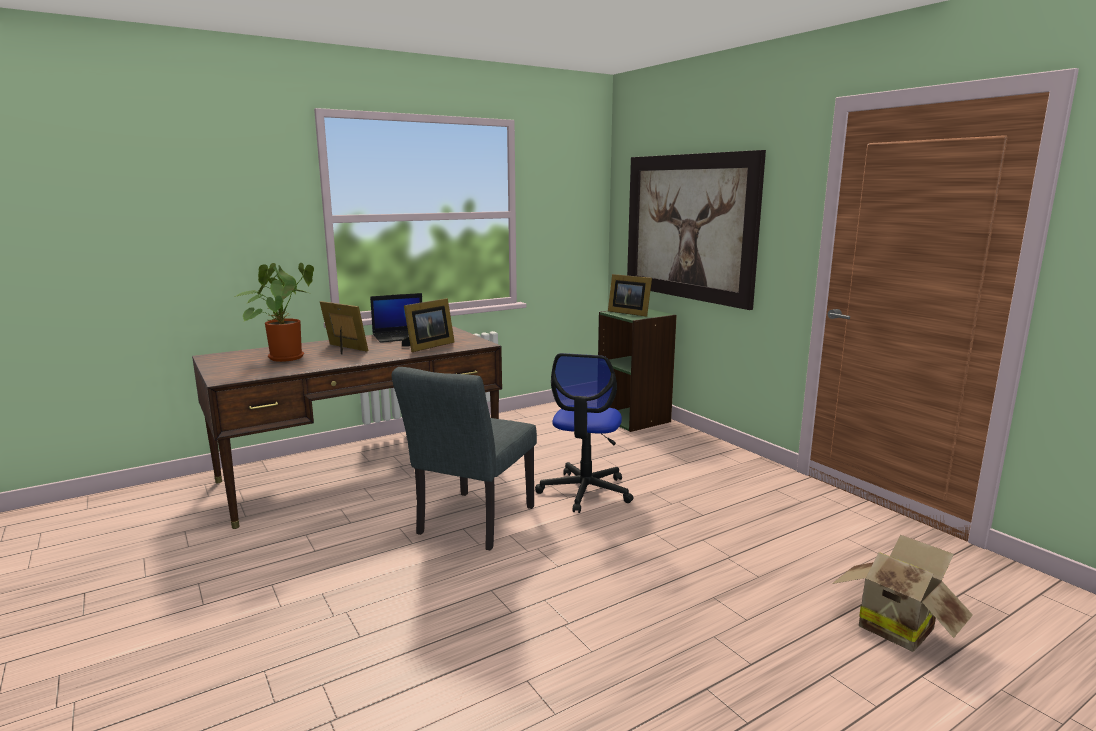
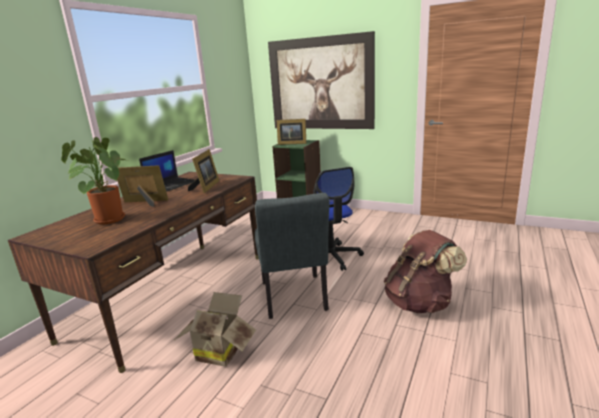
camera: 30 degrees left, 5 degrees up
cardboard box [832,535,973,652] -> cardboard box moved to [176,292,256,367]
none -> brown backpack [384,230,467,313]

